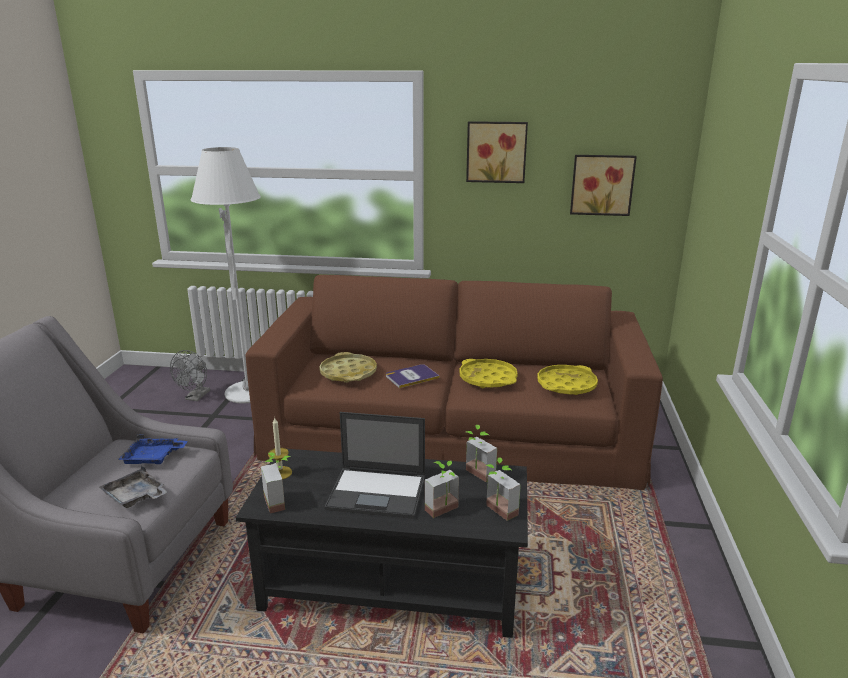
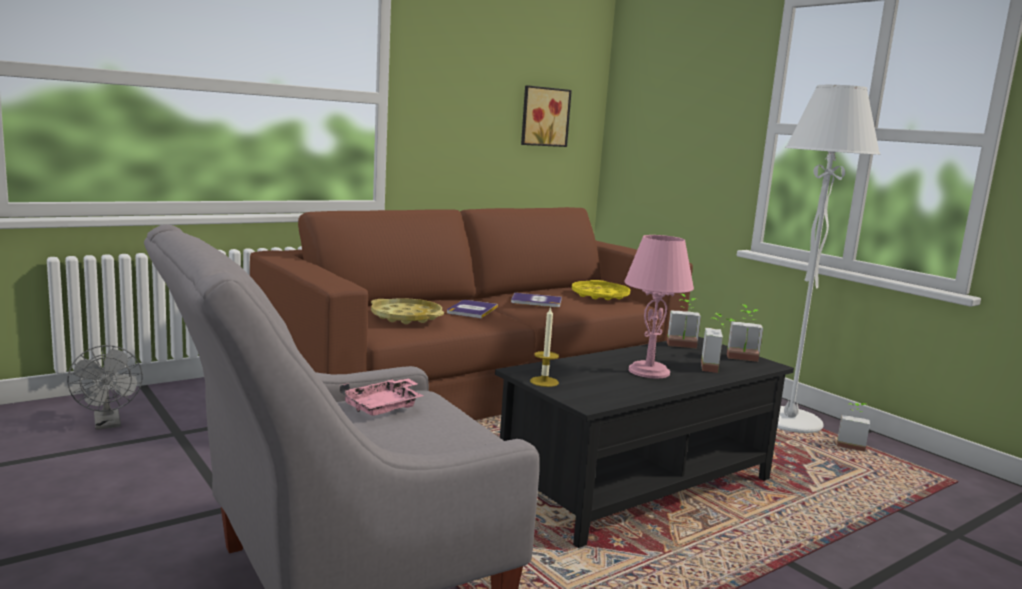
camera: 45 degrees left, 10 degrees down
grey tray [99,465,167,508] -> none
blue tray [118,434,188,464] -> pink tray [340,379,424,416]
white floor lamp [191,147,261,404] -> white floor lamp moved to [777,85,881,433]
potted plant [261,452,291,513] -> potted plant moved to [837,403,870,452]
laptop [325,412,425,519] -> pink table lamp [624,235,694,378]
yellow tray [459,359,518,388] -> book [511,293,562,307]
picture [466,121,528,183] -> none

